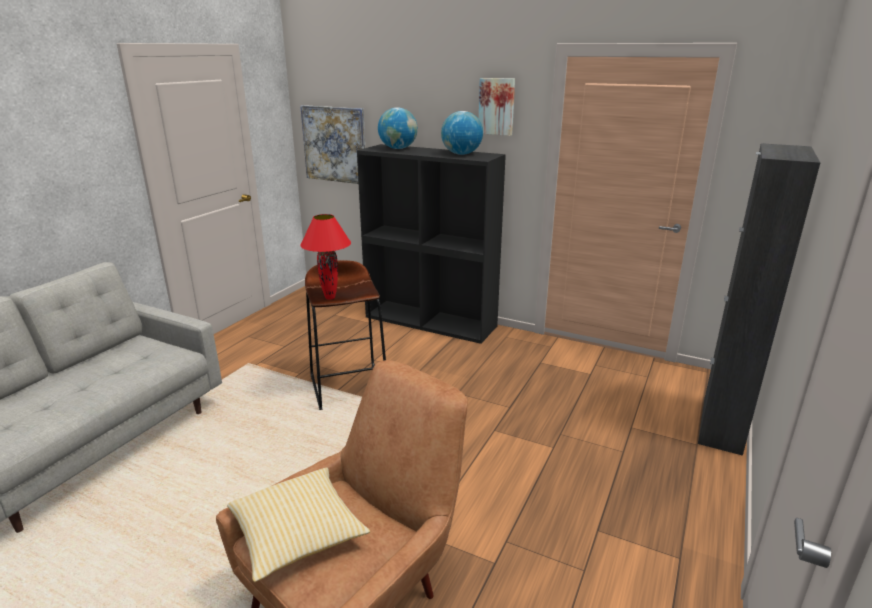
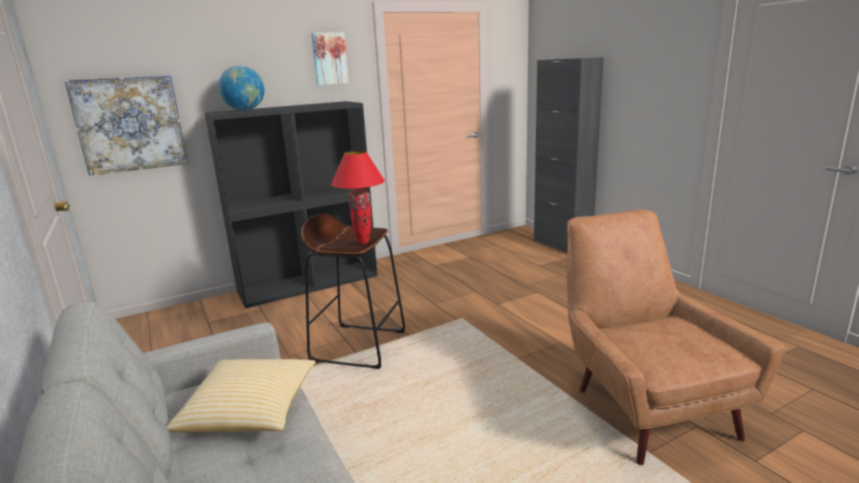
camera: 55 degrees left, 5 degrees down
pillow [227,467,370,582] -> pillow moved to [167,359,315,433]
globe [441,111,483,155] -> none

